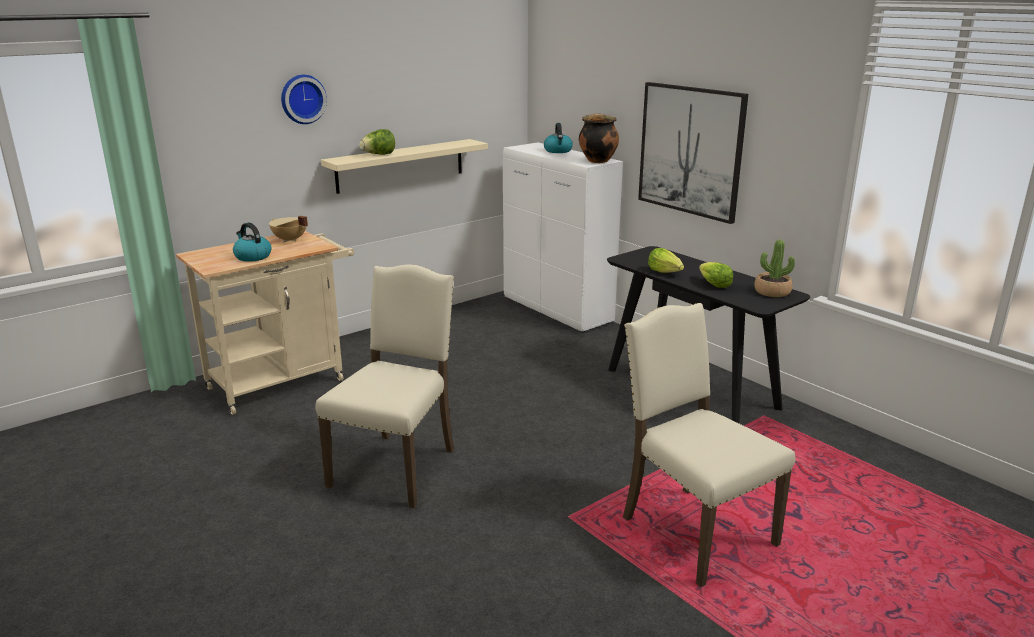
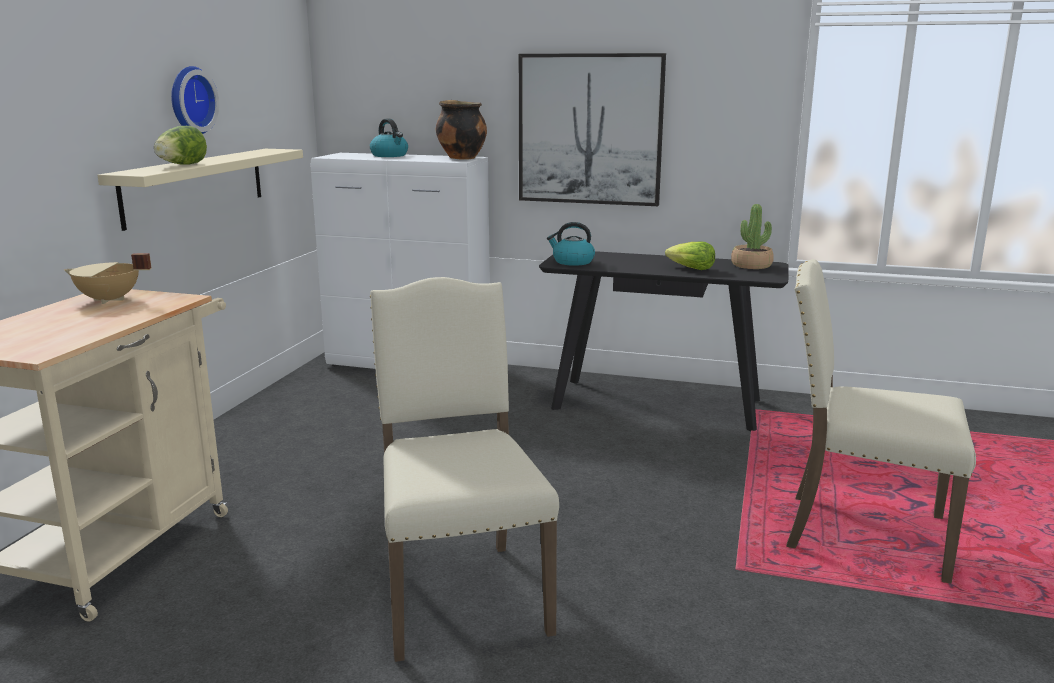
camera: 35 degrees left, 5 degrees down
kettle [233,222,271,262] -> kettle moved to [547,222,595,266]
wall clock [281,75,327,124] -> wall clock moved to [171,66,219,134]
lettuce [648,248,684,273] -> none

